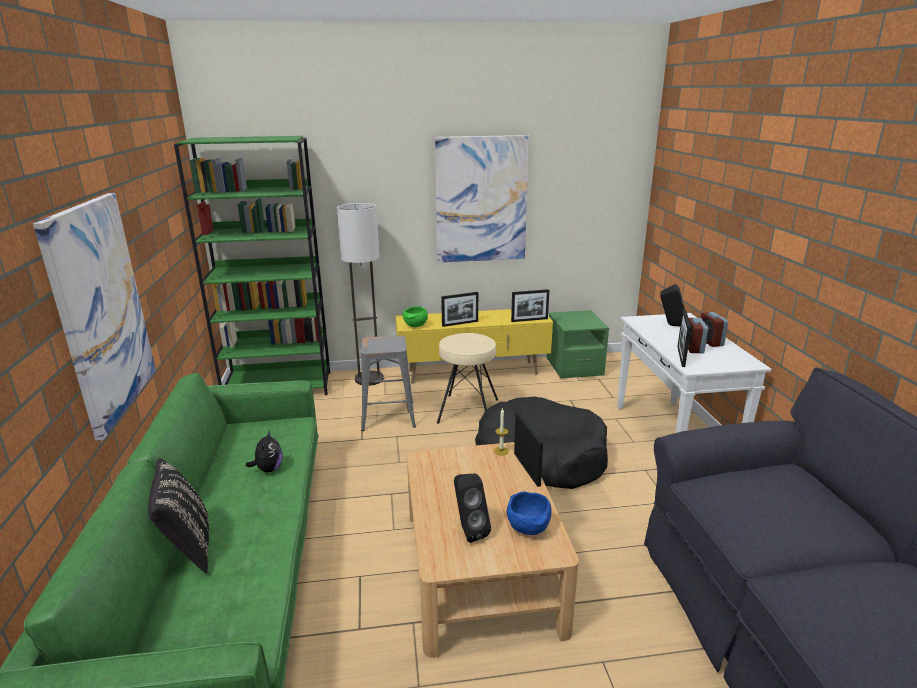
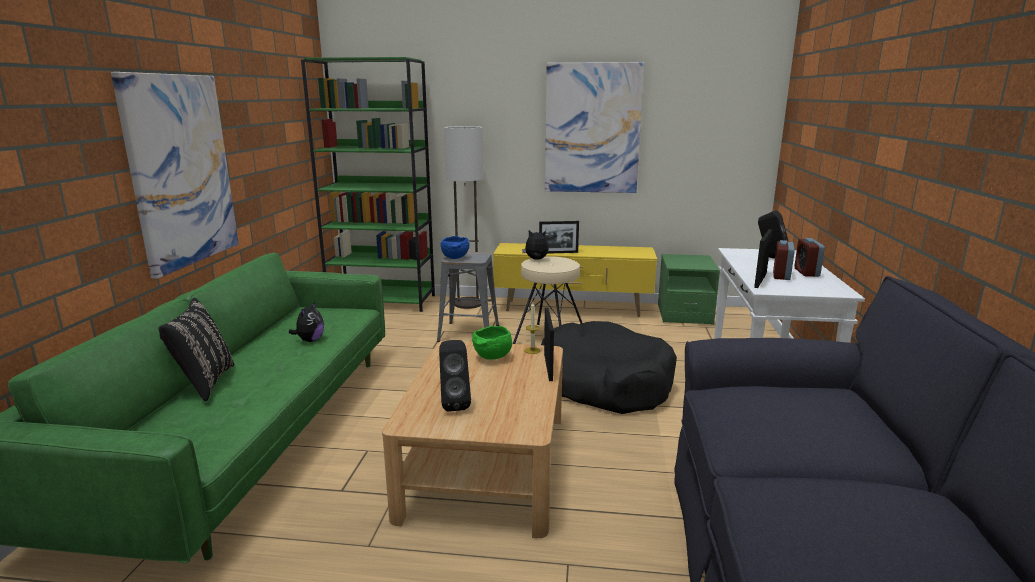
camera: 15 degrees right, 5 degrees down
green bowl [402,306,428,327] -> green bowl moved to [472,326,512,360]
blue bowl [507,492,551,535] -> blue bowl moved to [441,236,469,259]
picture frame [511,289,549,322] -> none
none -> plush toy [522,230,549,260]

